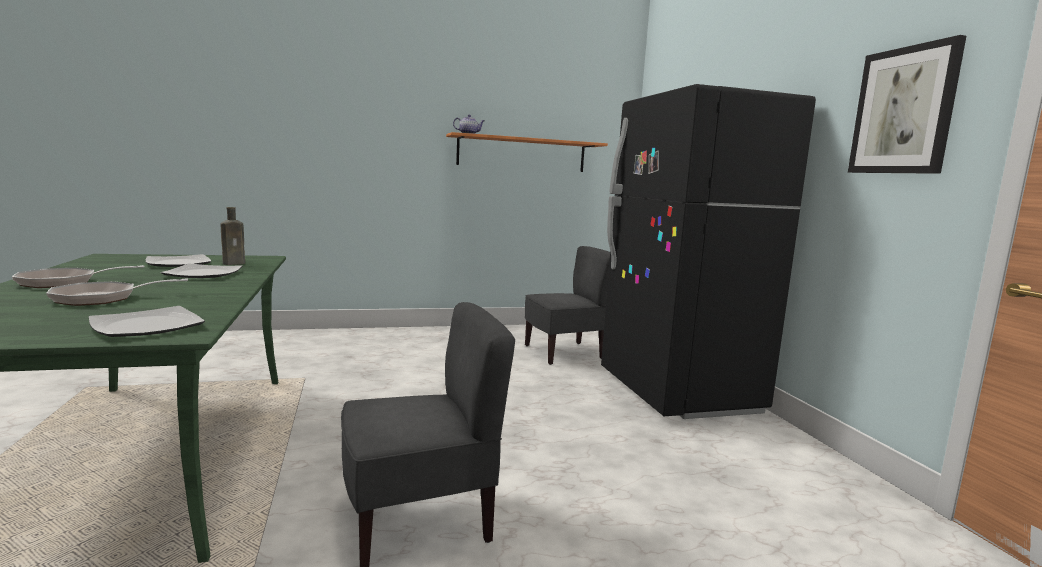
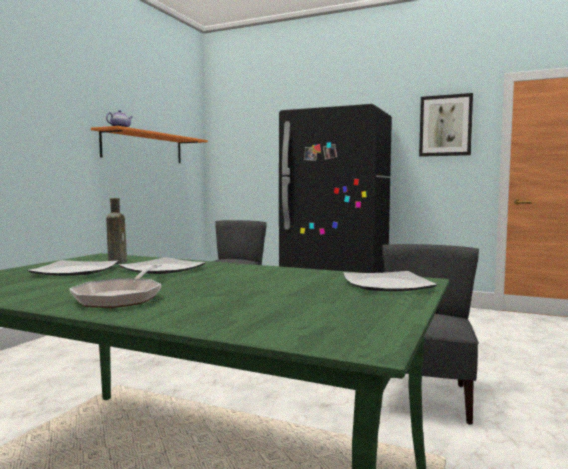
camera: 50 degrees left, 5 degrees down
frying pan [46,278,188,306] -> none

